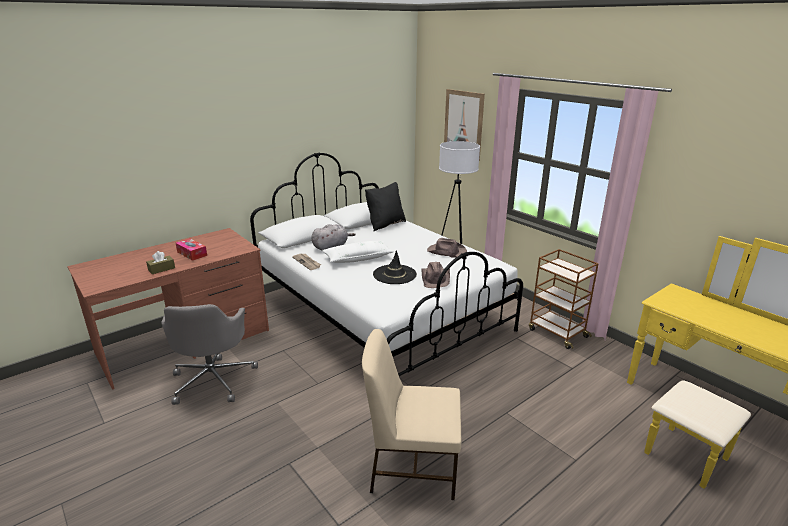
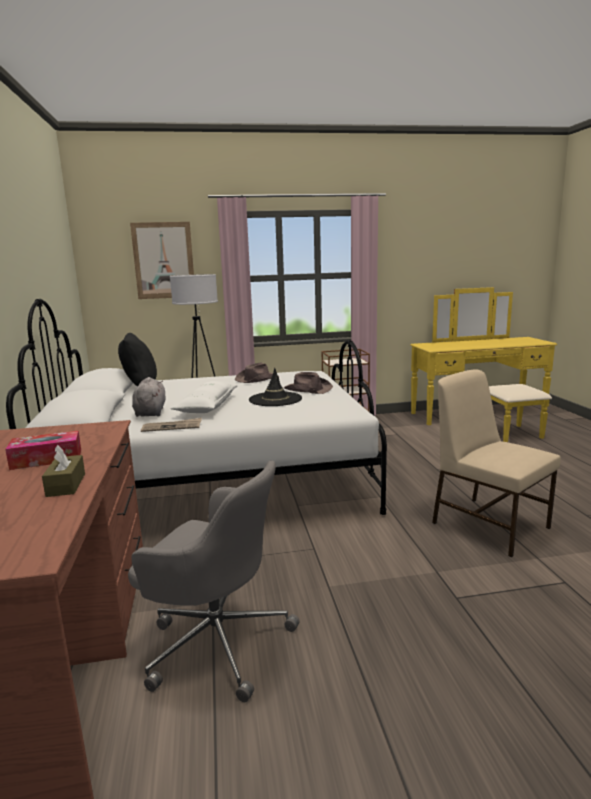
camera: 60 degrees left, 10 degrees down
beige chair [362,329,461,500] -> beige chair turned 105 degrees clockwise [432,369,561,557]

